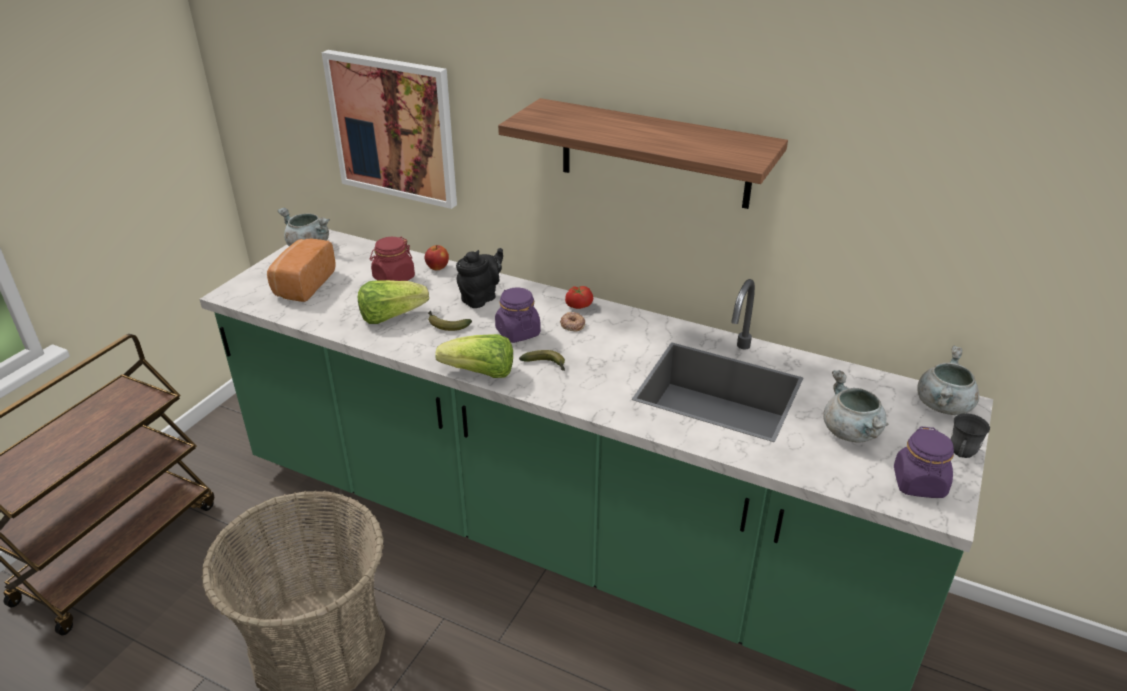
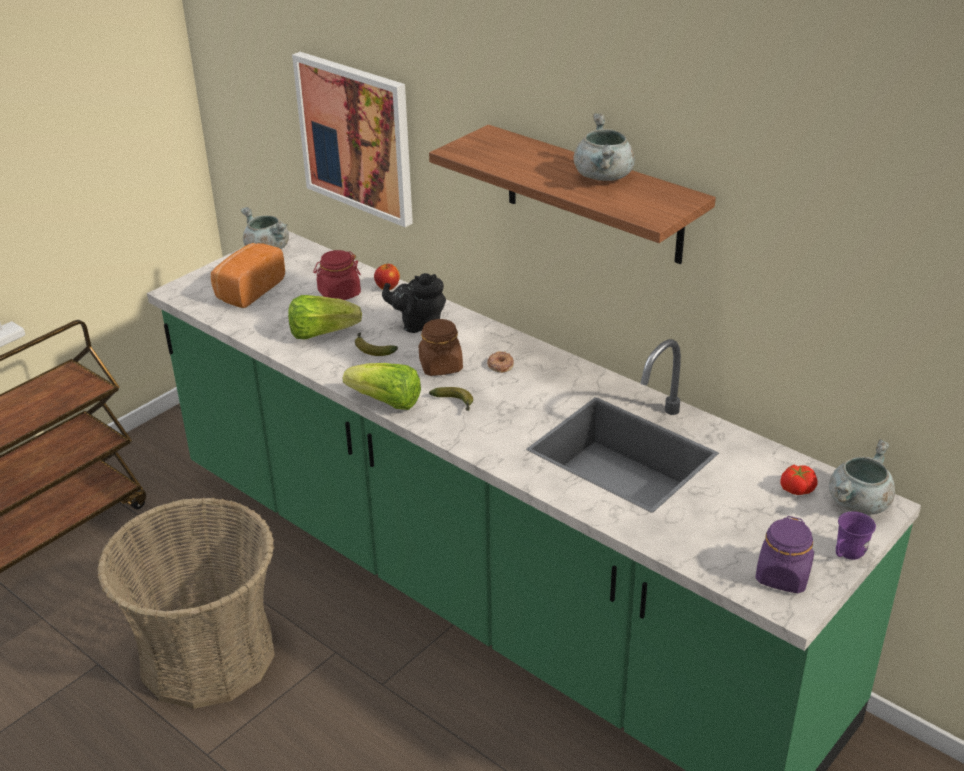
camera: 15 degrees right, 0 degrees up
black teapot [456,248,503,308] -> black teapot turned 150 degrees counterclockwise [382,273,446,333]
purple jar [495,288,541,343] -> brown jar [419,319,463,376]
tomato [565,286,593,309] -> tomato moved to [780,465,818,495]
grey cooking pot [823,370,889,443] -> grey cooking pot moved to [574,113,635,181]
grey mug [951,413,990,458] -> purple mug [836,511,876,560]

